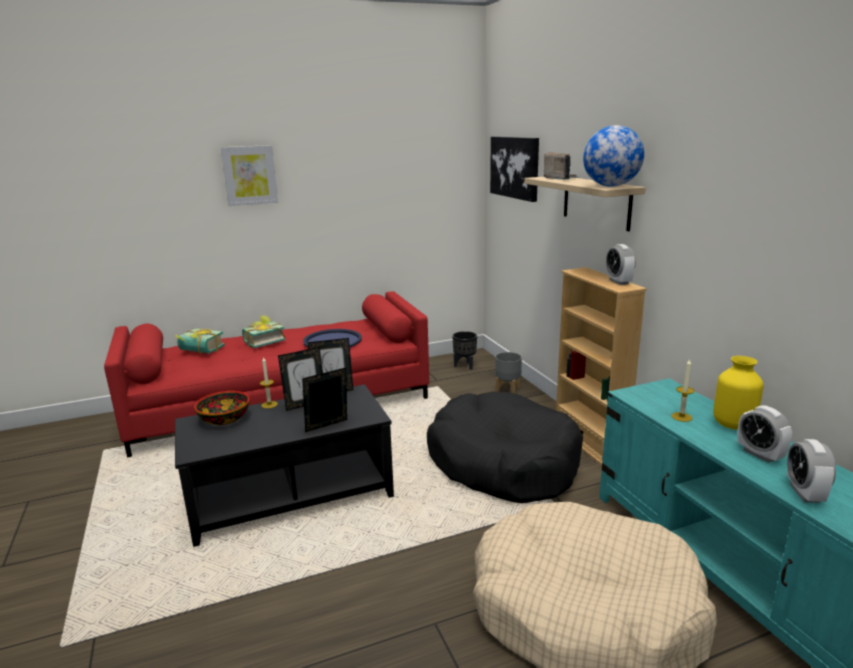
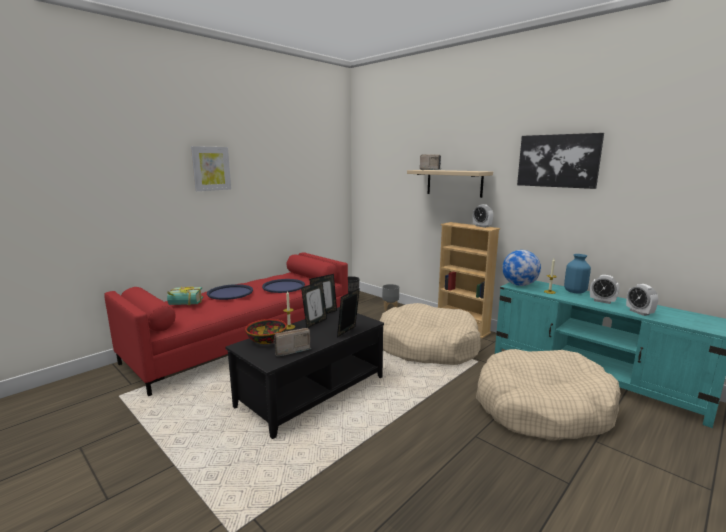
camera: 25 degrees left, 5 degrees down
book [242,315,285,348] -> blue tray [207,284,253,300]
black dog bed [427,392,583,503] -> beige dog bed [379,303,481,365]
picture [490,136,539,202] -> picture moved to [517,133,604,189]
globe [583,125,644,187] -> globe moved to [502,250,541,286]
yellow vase [713,356,764,430] -> blue vase [564,254,591,294]
none -> radio [273,328,311,356]

